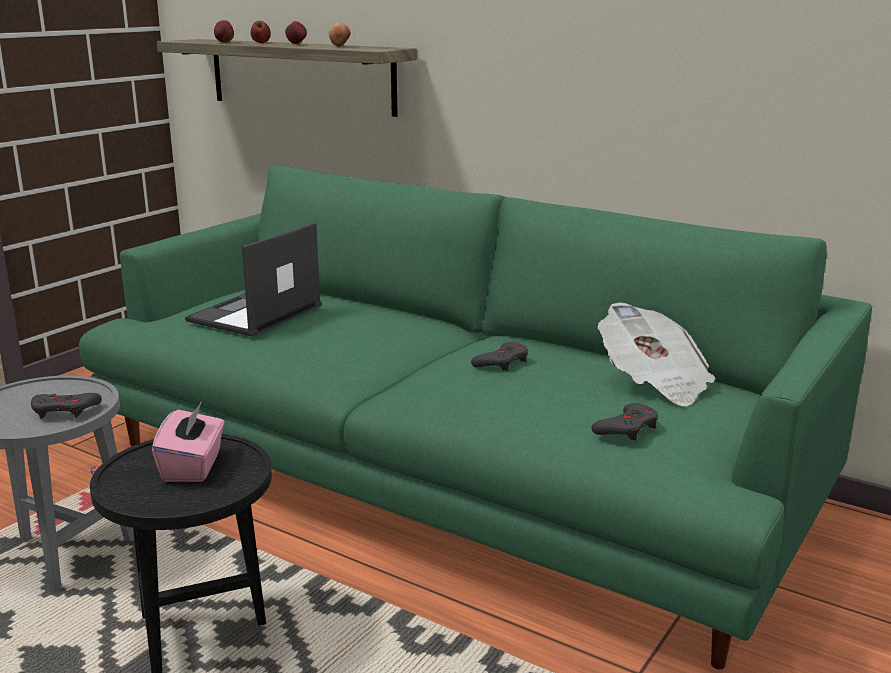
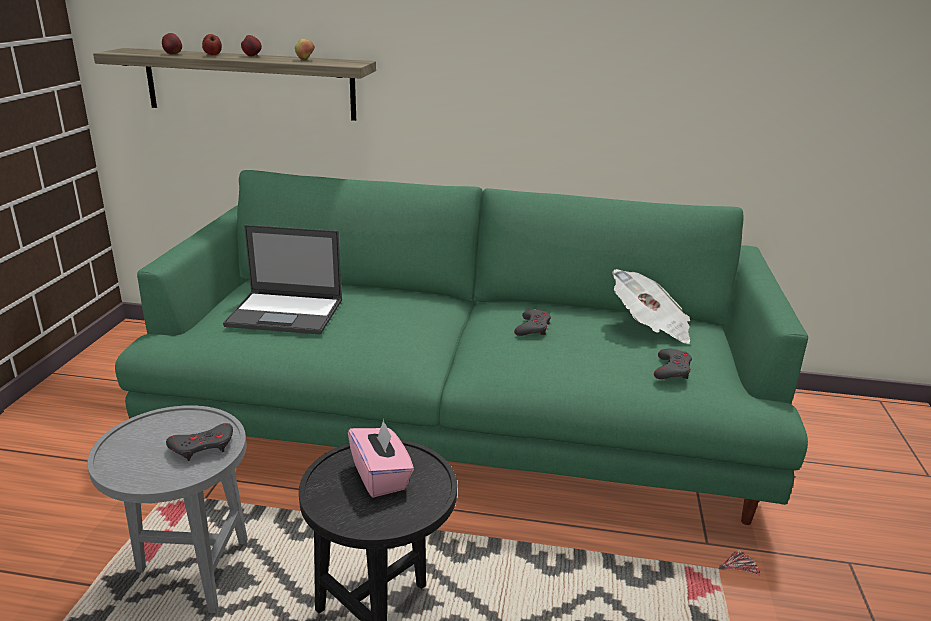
camera: 25 degrees left, 5 degrees up
laptop [185,222,321,337] -> laptop turned 90 degrees counterclockwise [223,225,342,335]

